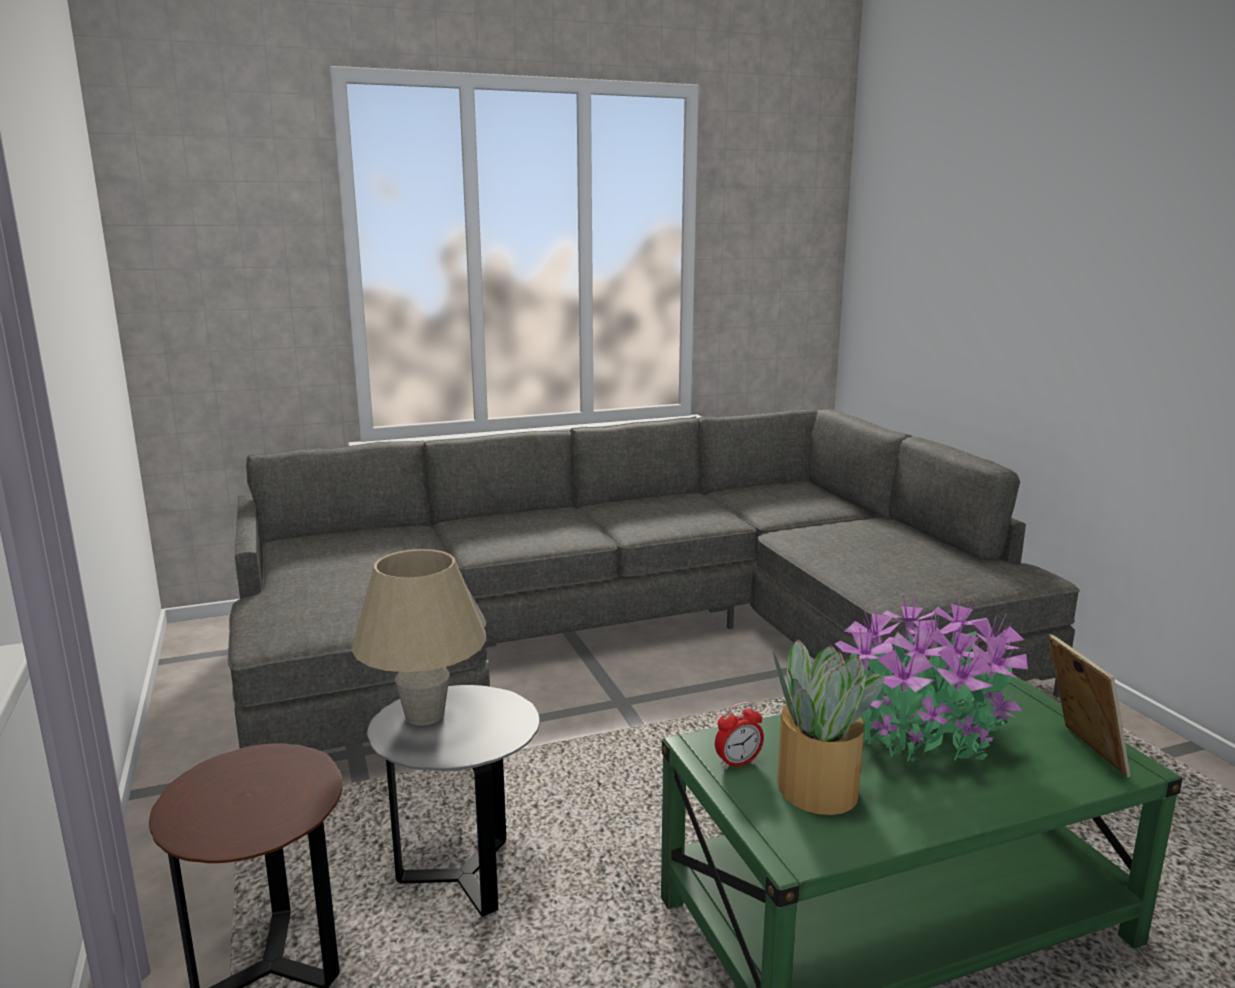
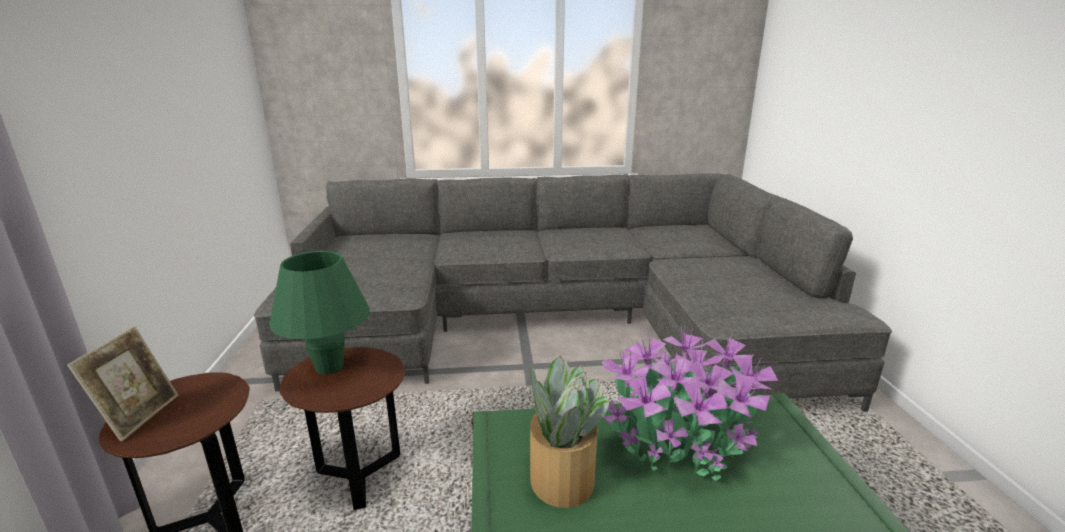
camera: 15 degrees right, 5 degrees up
beige table lamp [352,549,486,726] -> green table lamp [269,251,370,375]
grey side table [367,685,540,917] -> brown side table [279,347,405,510]
alarm clock [715,702,764,770] -> none
picture frame [1048,634,1131,778] -> picture frame moved to [67,326,178,441]

